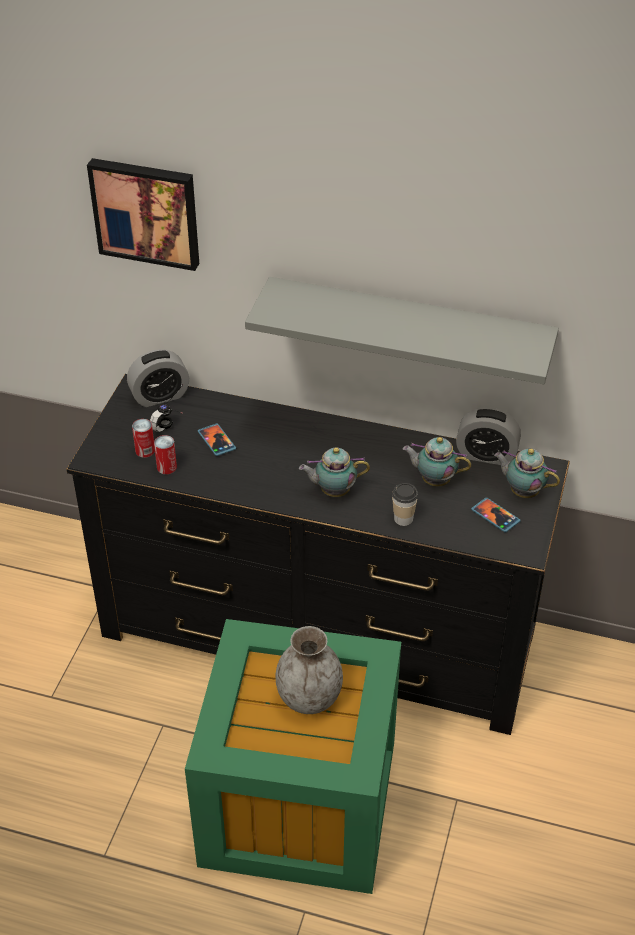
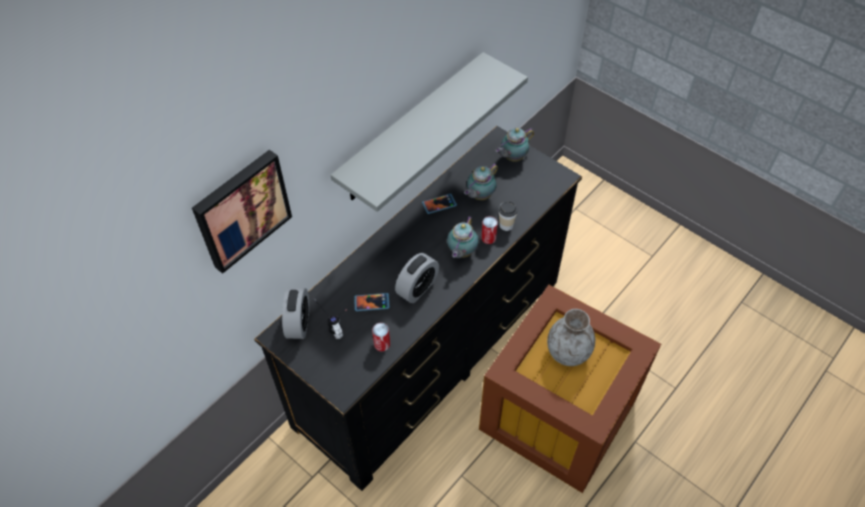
camera: 65 degrees left, 10 degrees up
can [132,419,155,458] -> can moved to [481,216,498,244]
green storage box [185,619,401,894] -> brown storage box [479,285,661,493]
alarm clock [456,407,521,465] -> alarm clock moved to [395,253,439,303]
phone [471,497,521,533] -> phone moved to [422,194,457,214]

